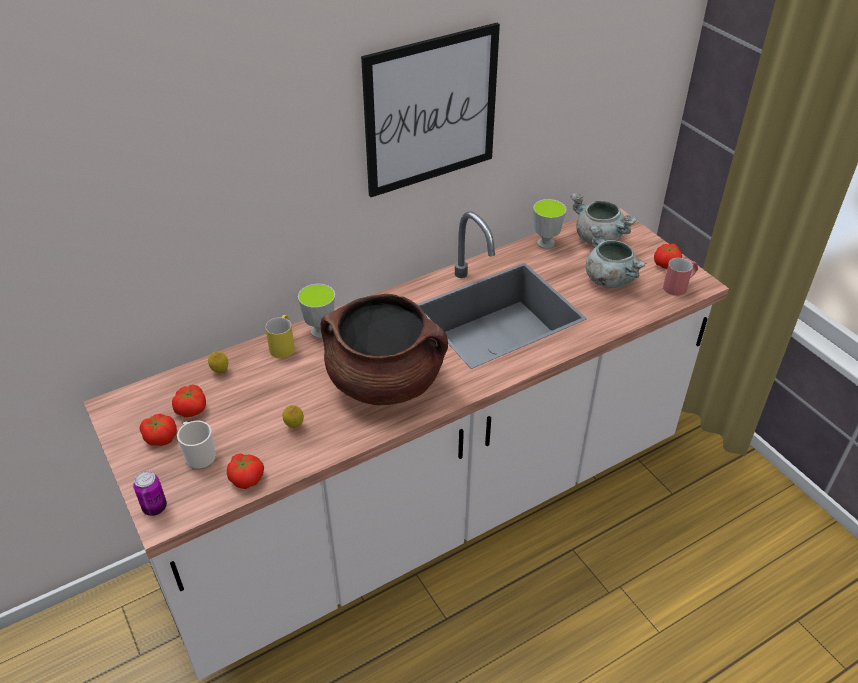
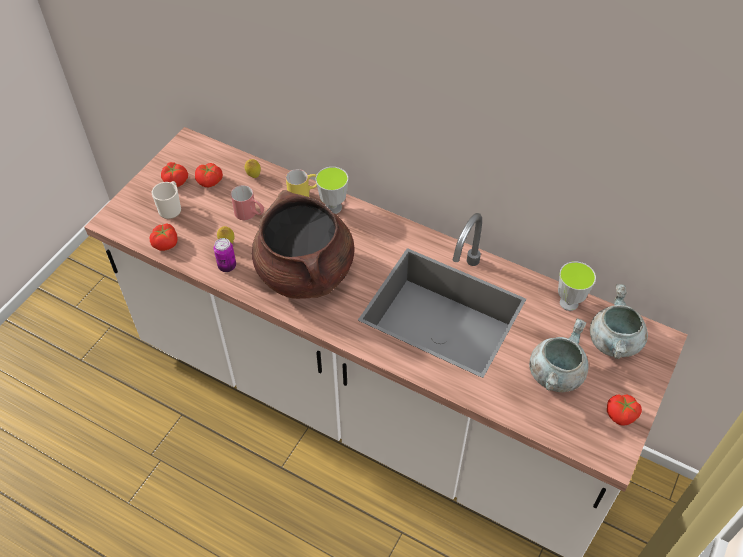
camera: 60 degrees right, 10 degrees up
can [133,471,167,516] -> can moved to [214,238,236,272]
picture [361,23,500,197] -> none
red mug [663,258,698,296] -> red mug moved to [231,185,264,220]

